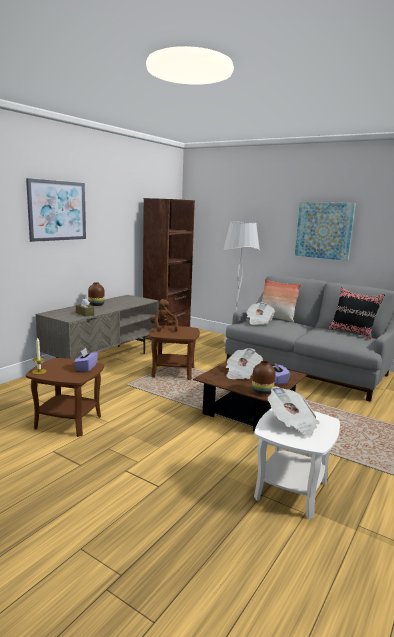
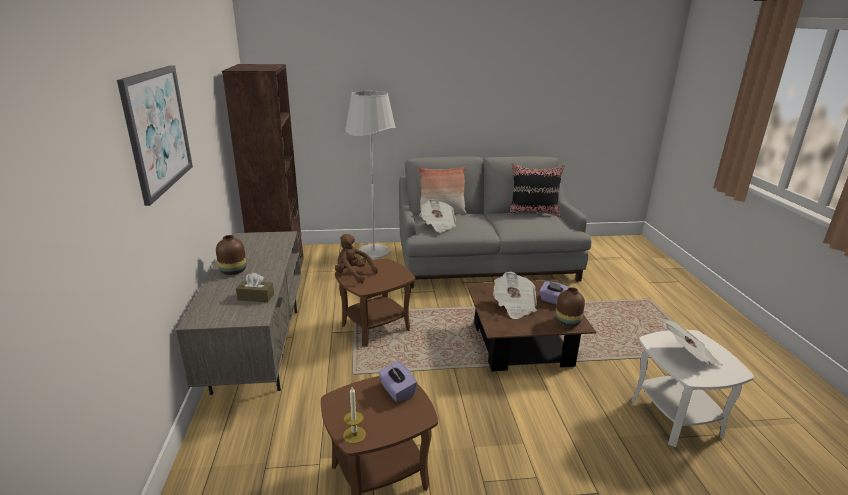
camera: 40 degrees left, 10 degrees up
picture [295,202,356,261] -> none

